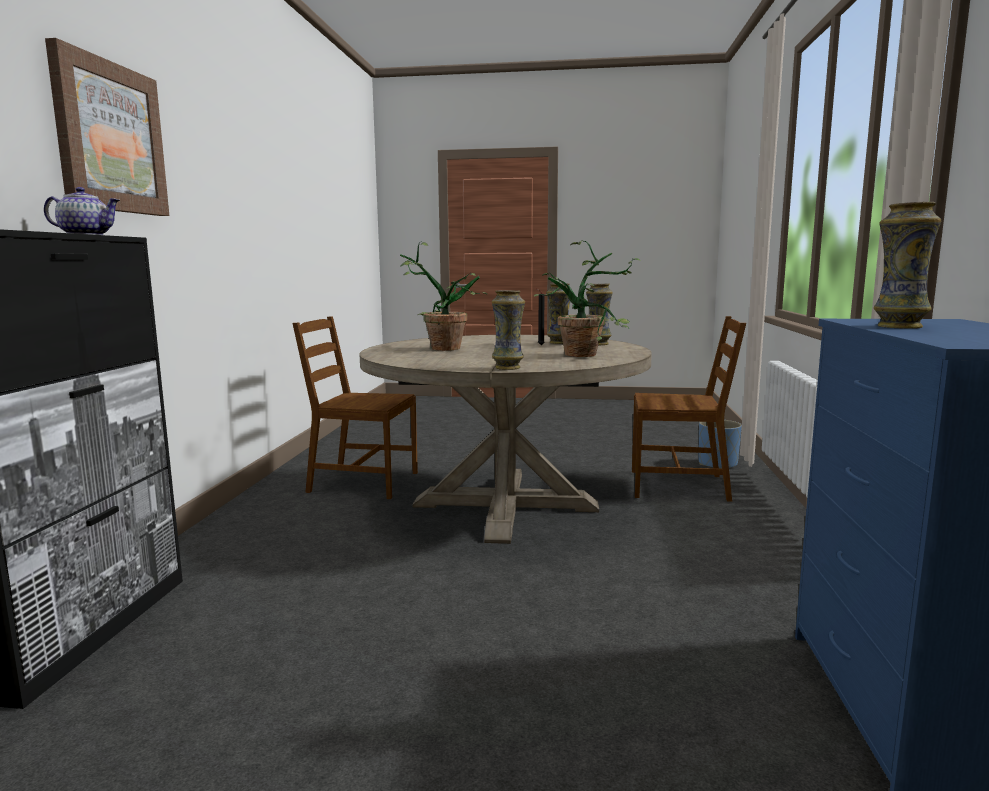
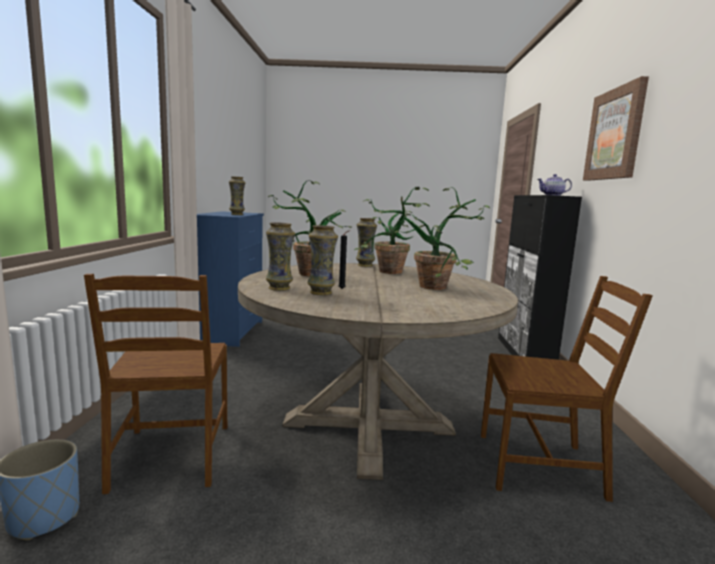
camera: 175 degrees right, 0 degrees up
brown chair [632,316,746,502] -> brown chair turned 105 degrees counterclockwise [84,274,227,494]
none -> potted plant [354,186,429,274]

